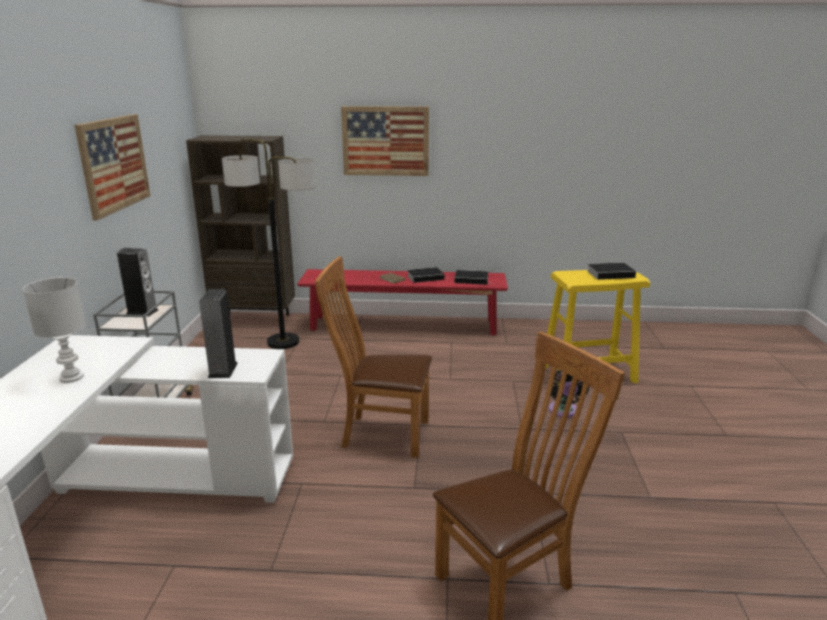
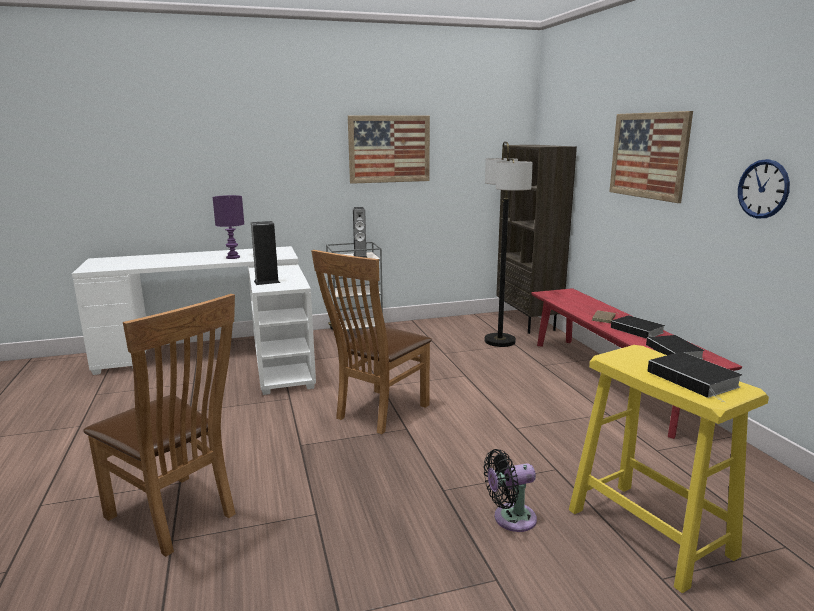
camera: 70 degrees right, 5 degrees down
white table lamp [23,277,86,383] -> purple table lamp [212,195,244,259]
brown chair [315,256,432,458] -> brown chair turned 135 degrees counterclockwise [311,250,432,434]
none -> wall clock [738,159,790,218]

